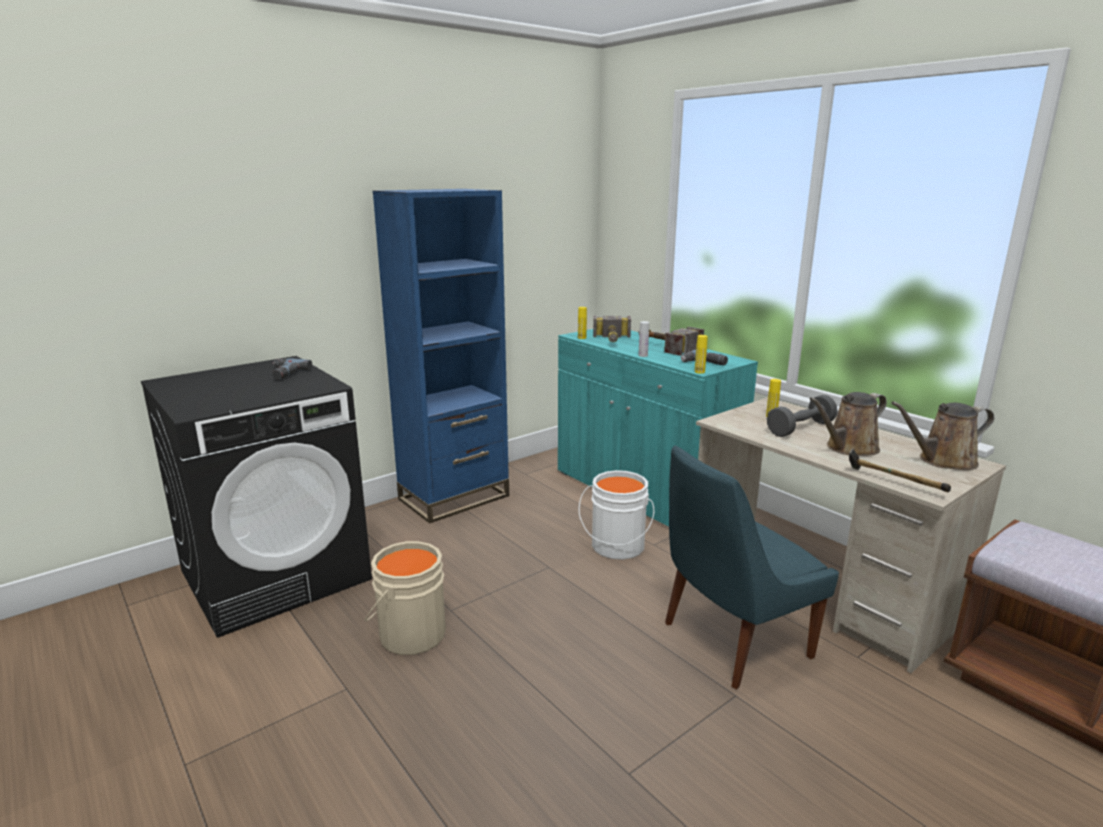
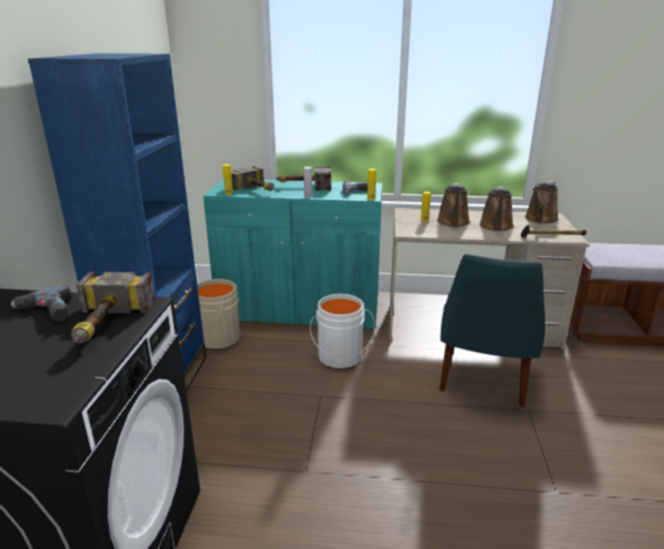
camera: 45 degrees left, 5 degrees up
beige bucket [365,541,446,655] -> beige bucket moved to [197,279,240,349]
grey dumbbell [767,395,837,437] -> brown watering can [437,183,470,227]
none -> hammer [72,272,155,343]

